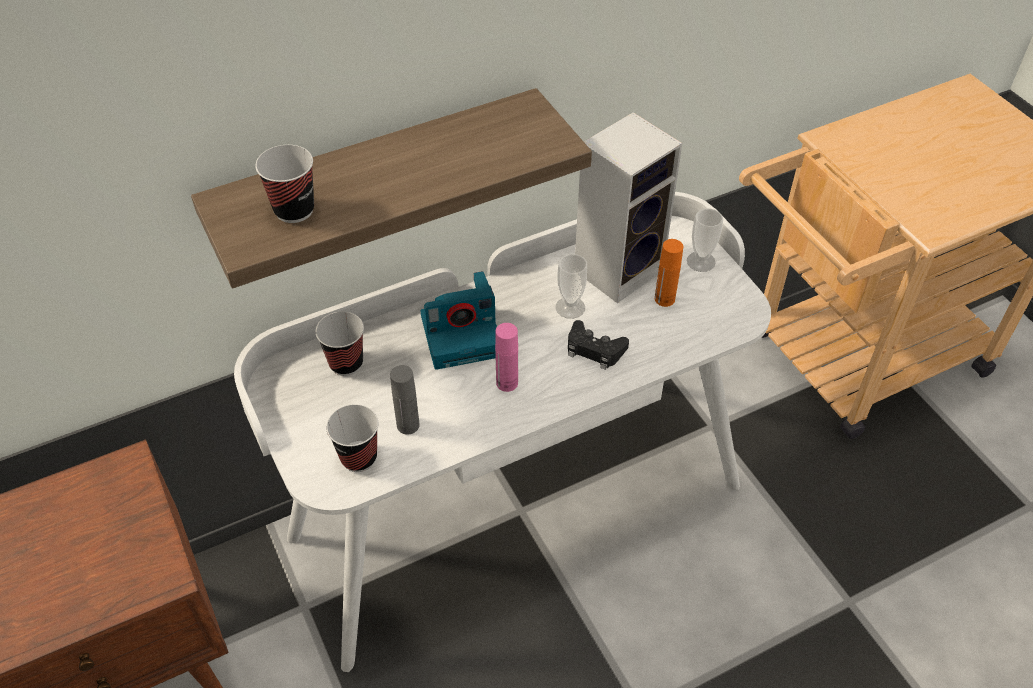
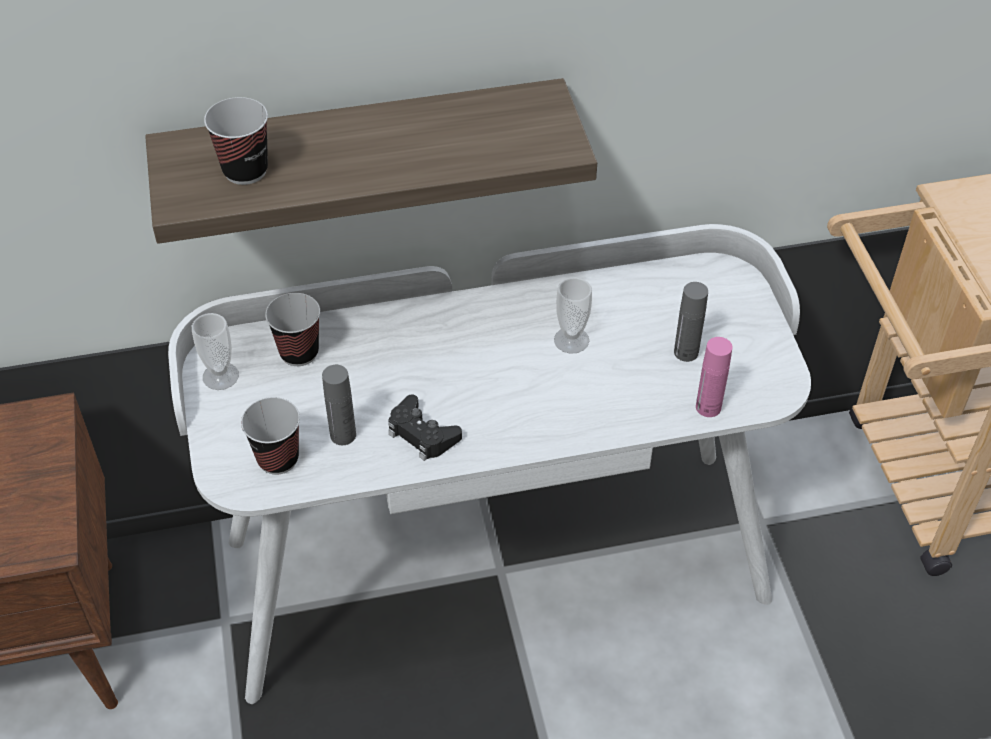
camera: 15 degrees right, 0 degrees up
camera [421,271,497,370] -> none
pink bottle [495,323,518,392] -> pink bottle moved to [696,337,733,417]
black game controller [568,320,629,370] -> black game controller moved to [388,394,462,461]
speaker [575,112,682,304] -> none
orange bottle [655,239,683,307] -> grey bottle [674,282,708,362]
cup [687,209,723,272] -> cup moved to [192,313,239,390]

